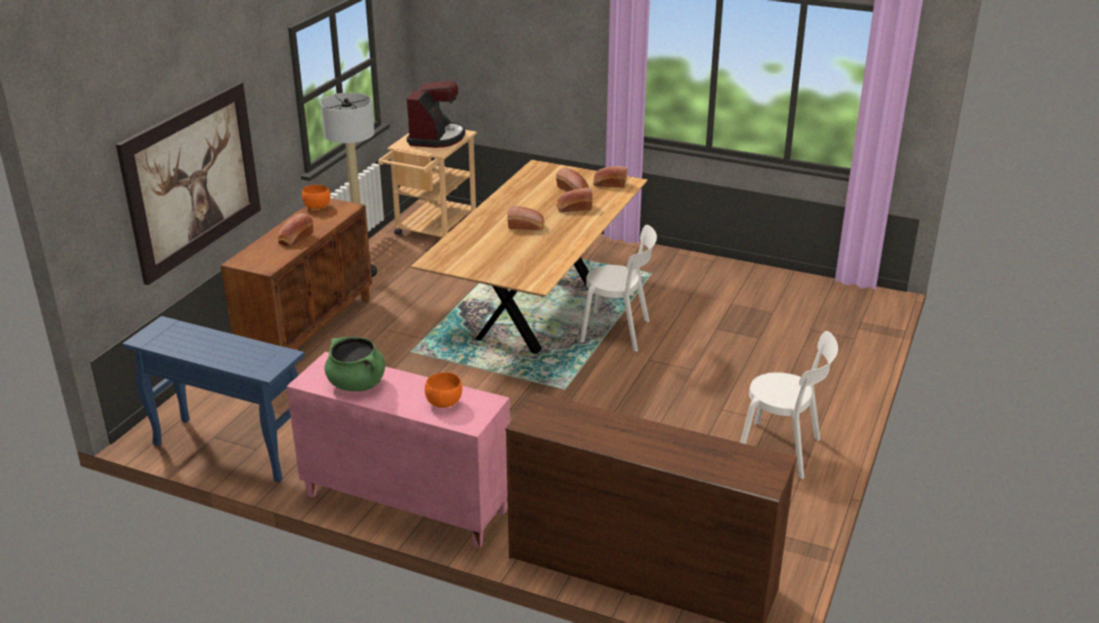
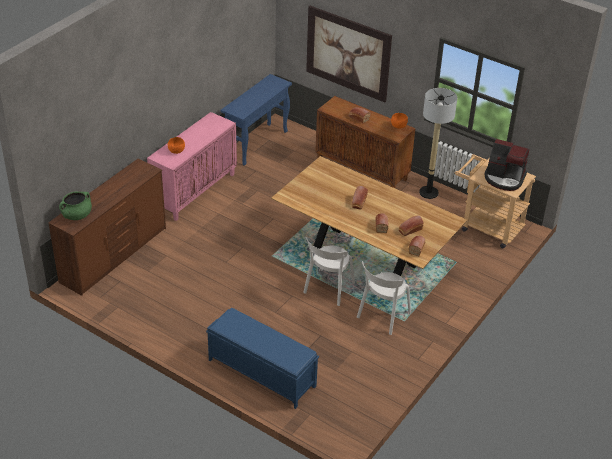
camera: 100 degrees right, 10 degrees up
green cooking pot [325,337,385,391] -> green cooking pot moved to [59,191,92,220]
white chair [740,331,838,479] -> white chair moved to [357,261,411,335]
none -> blue bench [206,308,319,409]

